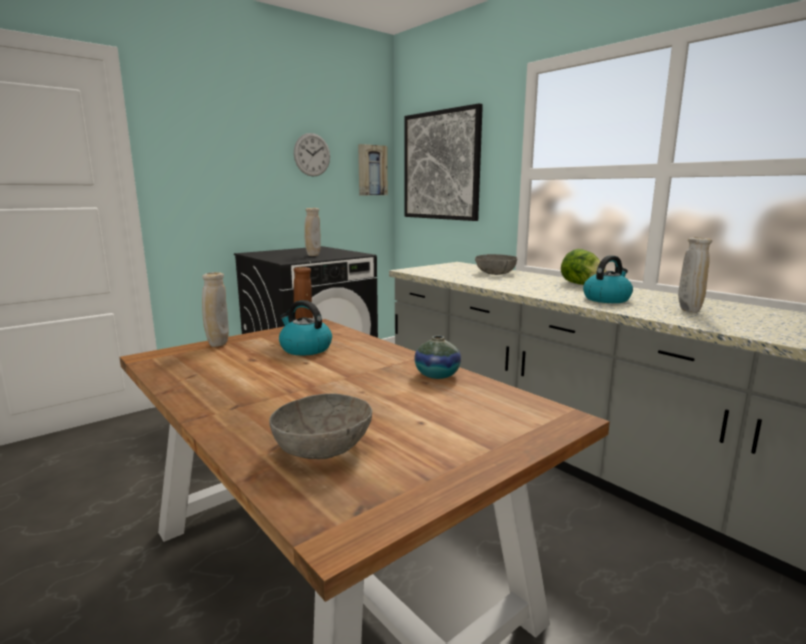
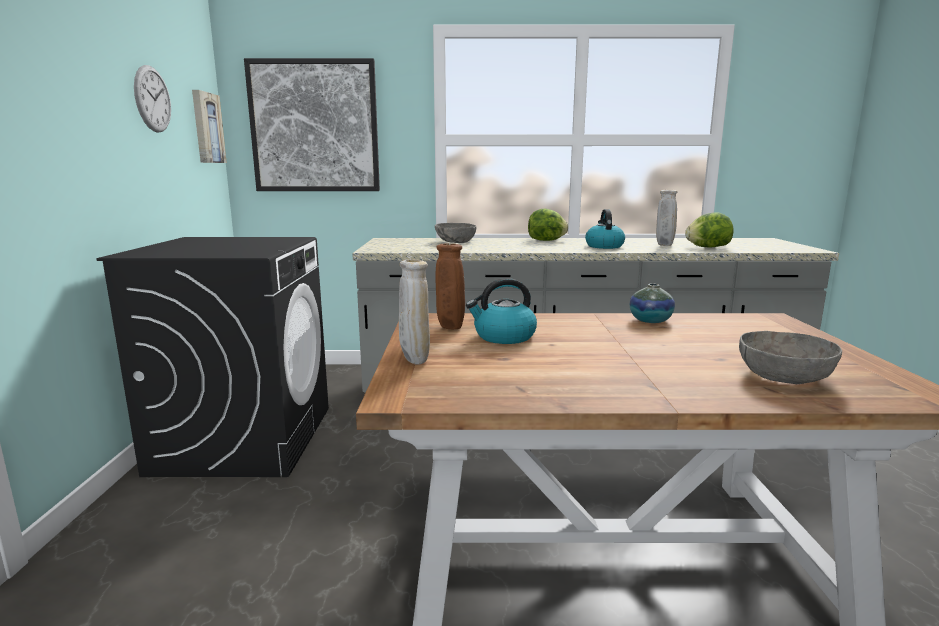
camera: 50 degrees left, 0 degrees up
beige vase [304,208,321,256] -> none
none -> lettuce [685,212,733,248]

